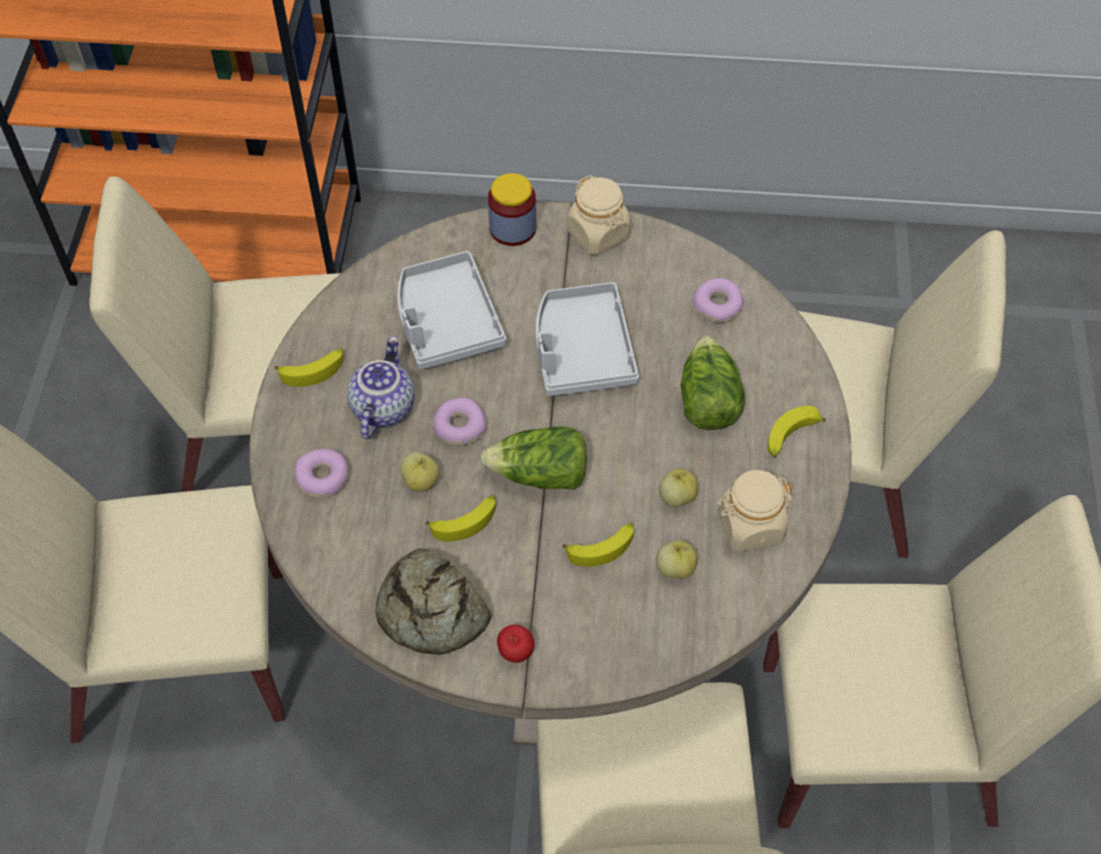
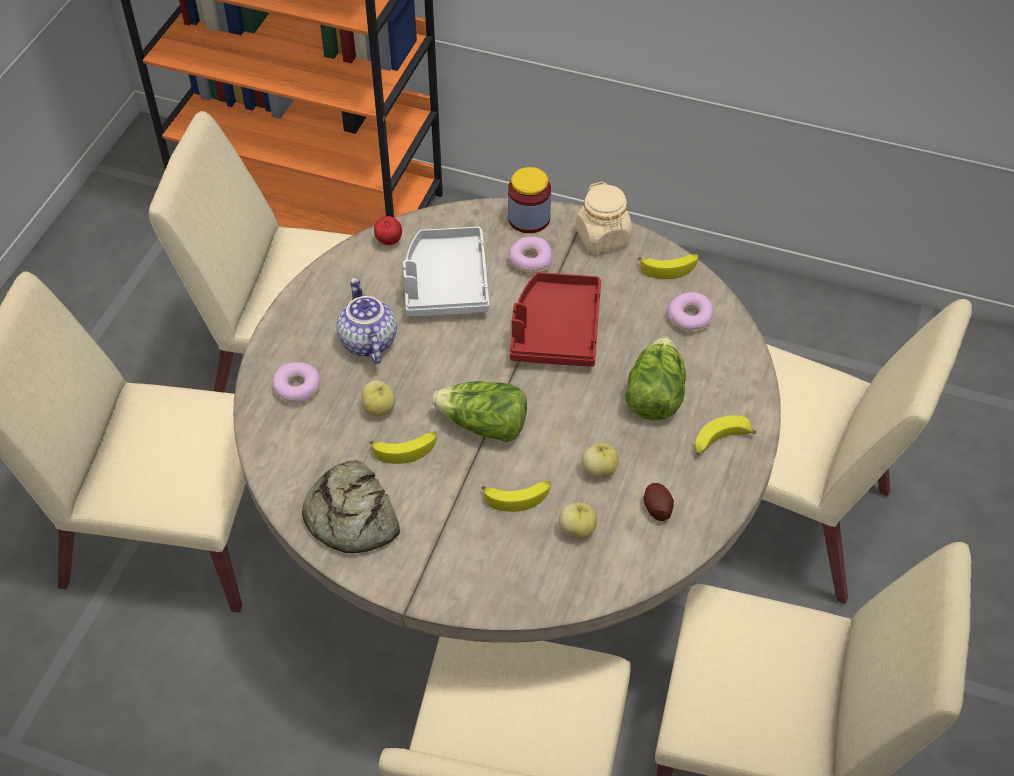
camera: 15 degrees right, 5 degrees down
banana [274,348,343,387] -> banana moved to [638,254,698,279]
teapot [347,336,415,439] -> teapot turned 45 degrees counterclockwise [337,278,397,364]
donut [433,398,486,446] -> donut moved to [509,236,553,274]
apple [497,625,535,663] -> apple moved to [374,216,402,245]
grey tray [536,282,639,396] -> red tray [510,272,601,367]
beige jar [716,470,793,552] -> potato [643,483,674,521]

